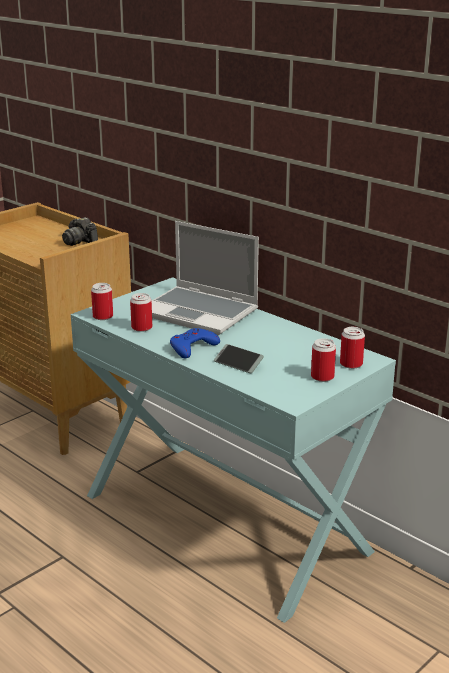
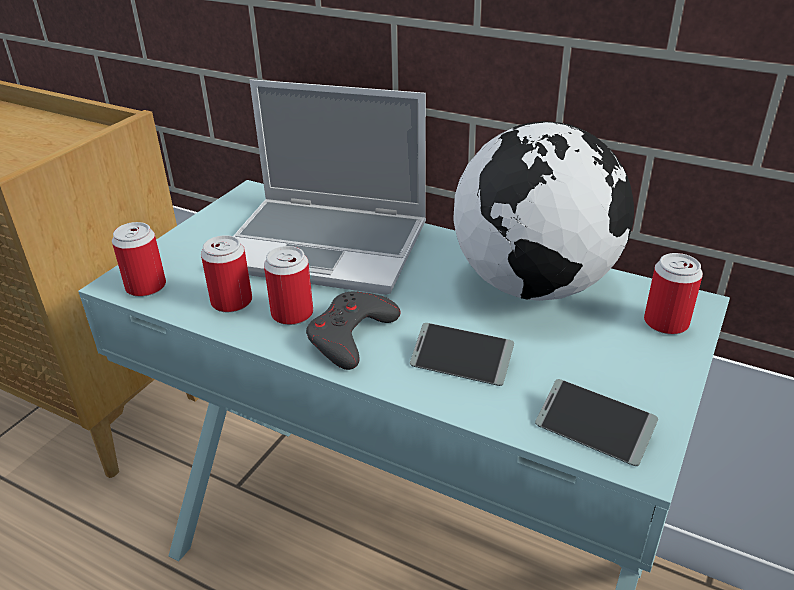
camera: 15 degrees left, 10 degrees up
camera [62,217,98,246] -> none
blue game controller [170,328,220,358] -> grey game controller [306,292,401,370]
can [311,338,336,382] -> can moved to [264,246,313,325]
none -> globe [453,121,634,301]
none -> phone [535,379,658,466]

